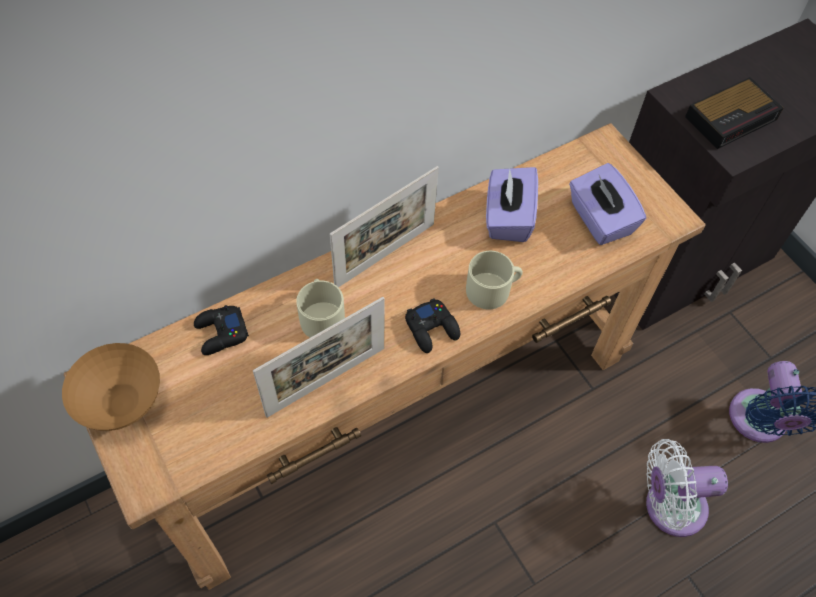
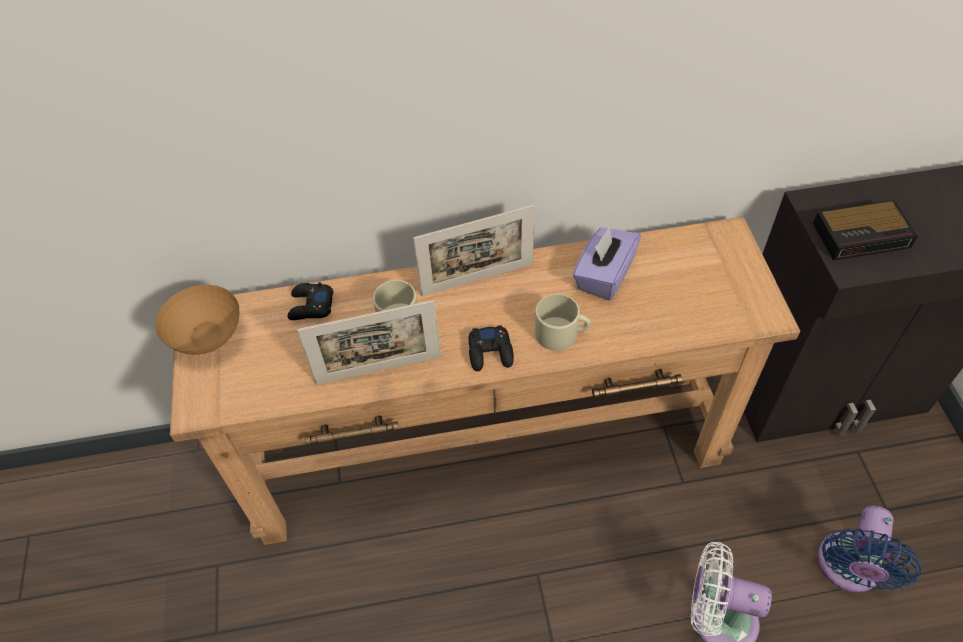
camera: 25 degrees right, 5 degrees down
purple tissue box [569,163,646,245] -> none

